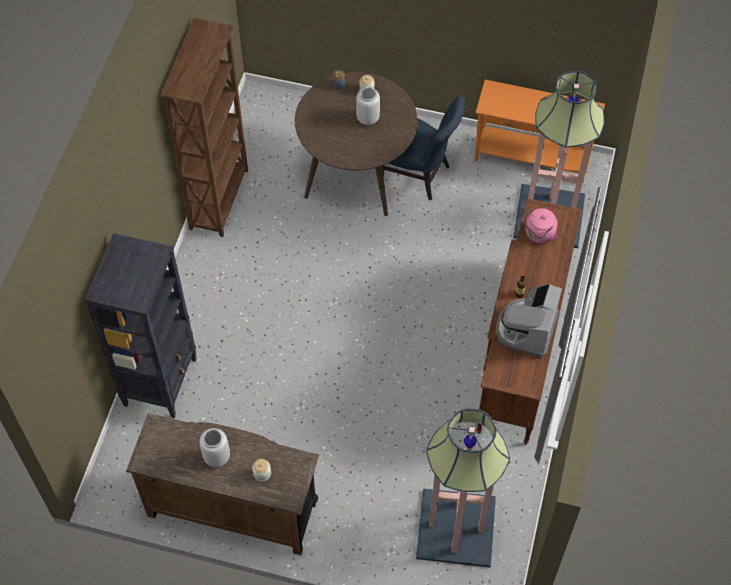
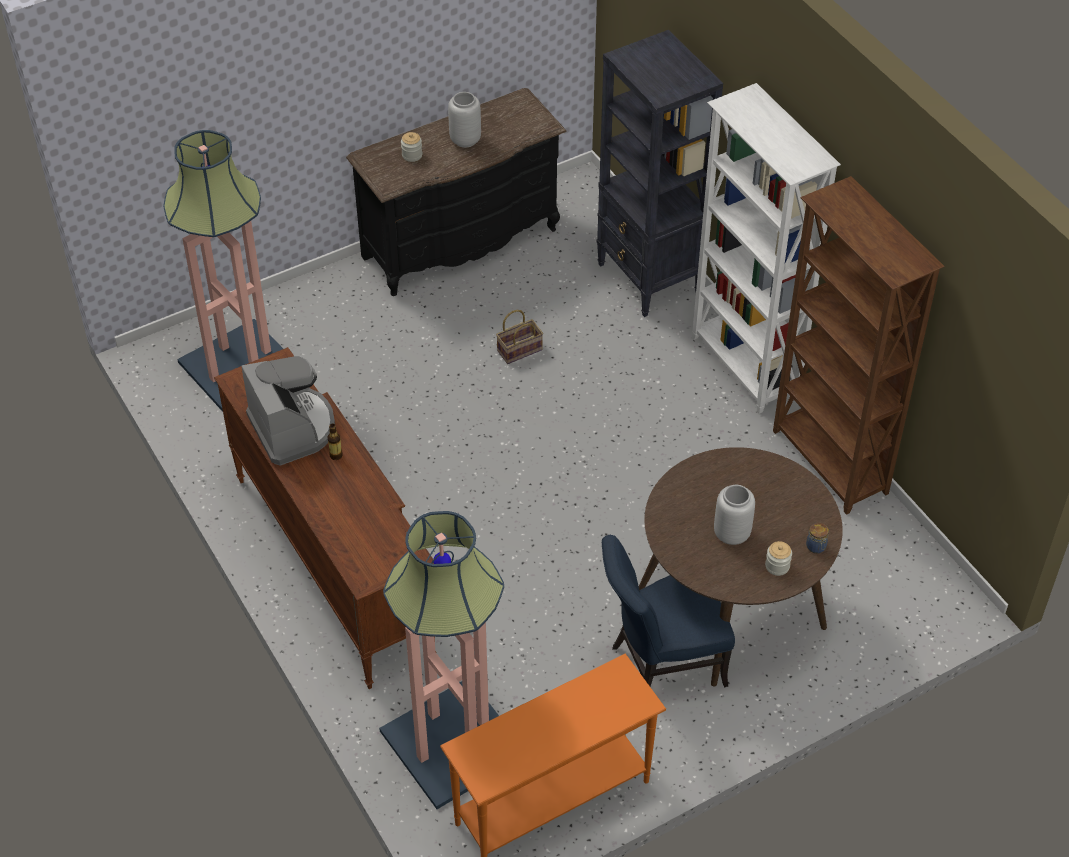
camera: 135 degrees right, 10 degrees down
pink kettle [521,208,558,243] -> none
none -> basket [496,310,543,364]
none -> white bookcase [692,83,841,414]

